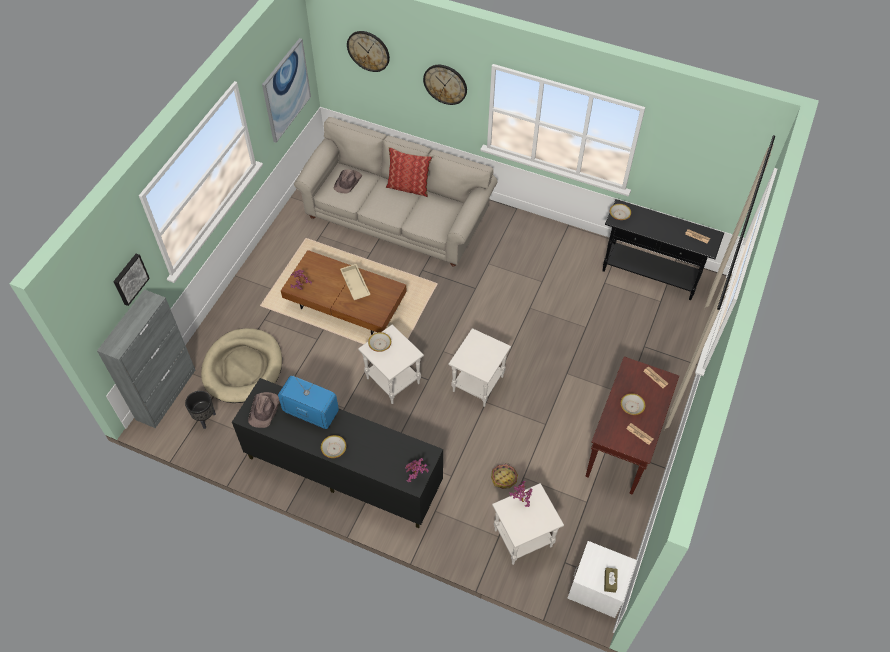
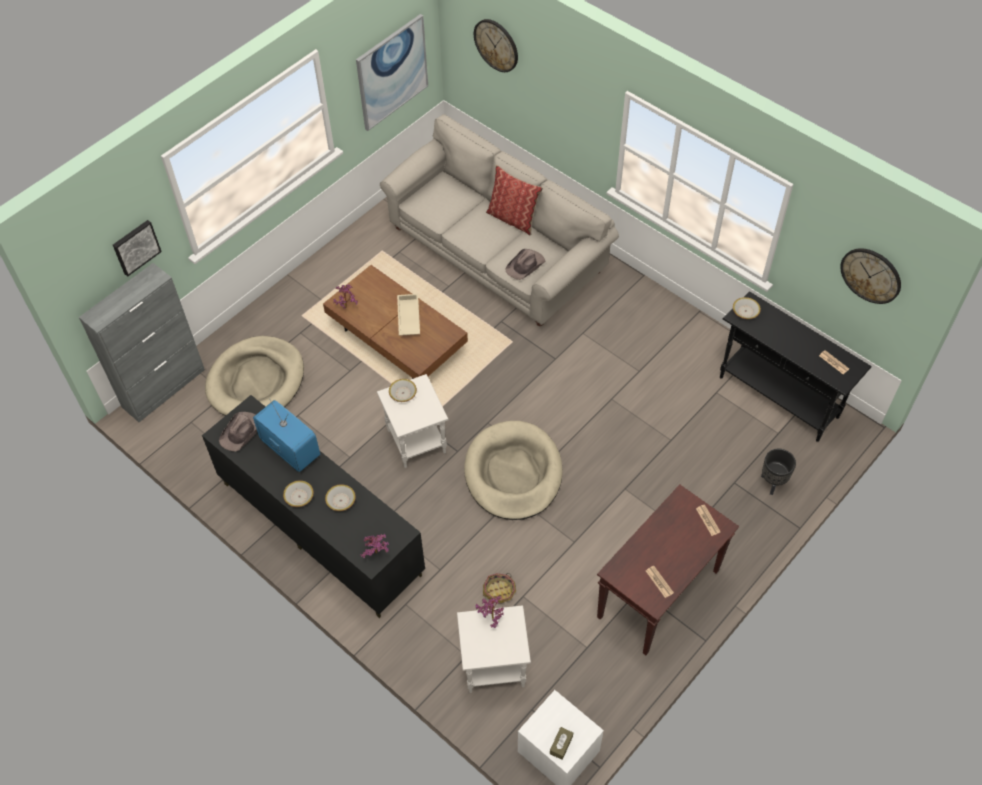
camera: 20 degrees right, 0 degrees up
black planter [185,391,216,429] -> black planter moved to [761,449,796,495]
brown hat [334,169,362,193] -> brown hat moved to [506,249,545,280]
wall clock [423,65,467,105] -> wall clock moved to [840,248,901,304]
white side table [449,328,511,407] -> beige dog bed [464,421,563,520]
bowl [620,393,645,415] -> bowl moved to [325,484,356,511]

